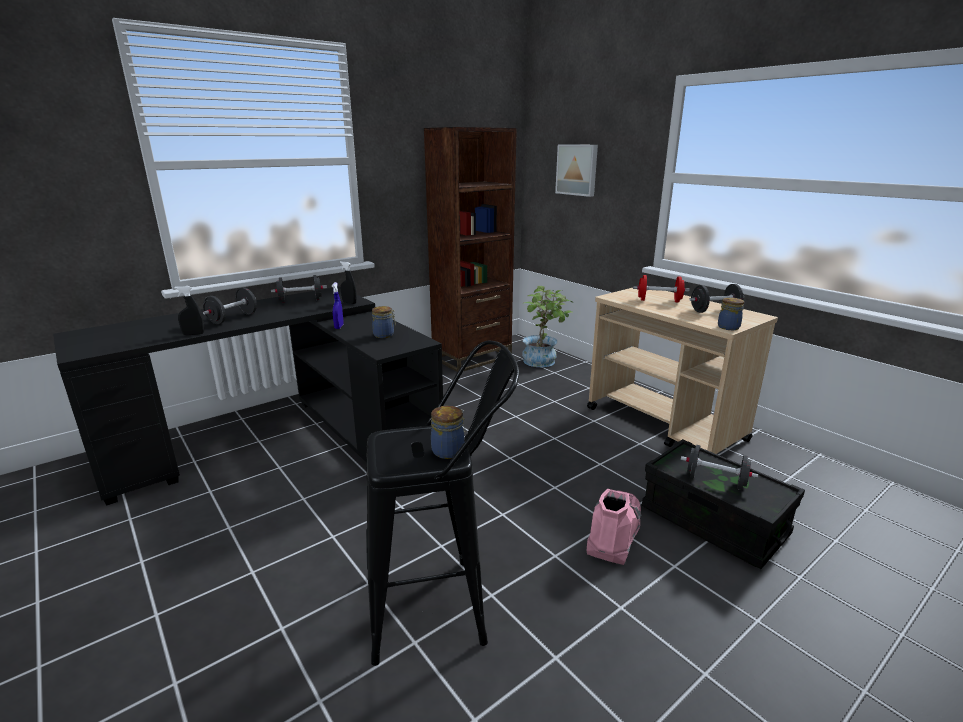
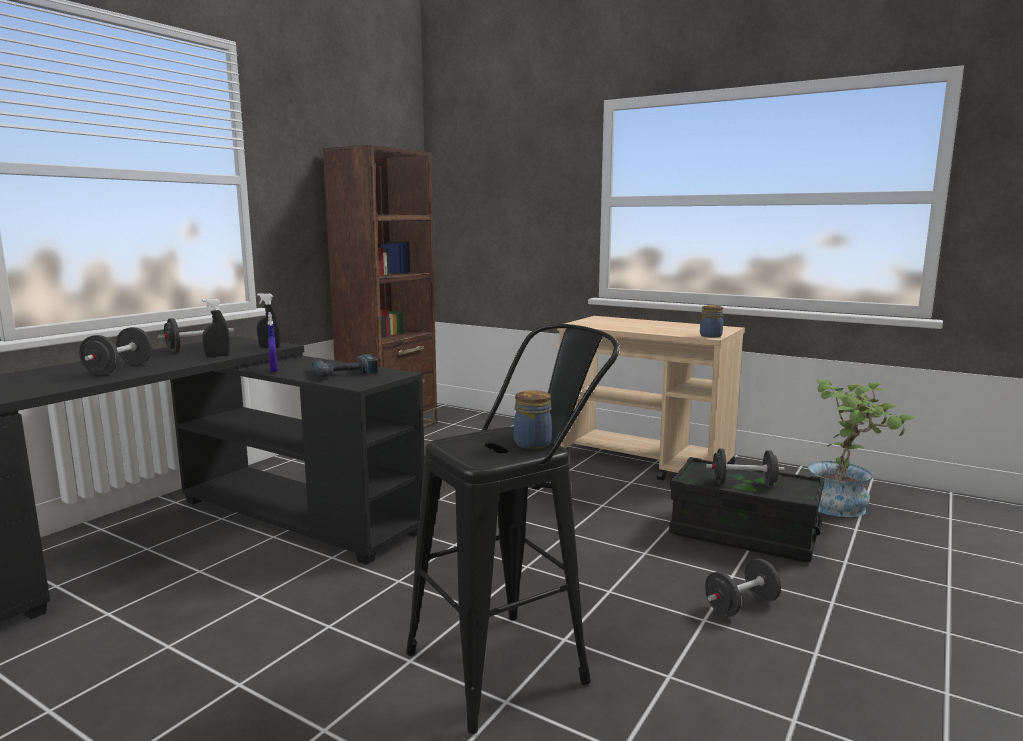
camera: 20 degrees left, 10 degrees down
black spray bottle [174,286,204,335] -> black spray bottle moved to [202,299,230,357]
jar [372,306,396,338] -> power drill [311,354,379,377]
potted plant [522,286,573,367] -> potted plant moved to [808,379,917,517]
picture [555,144,598,197] -> none
pink boot [587,489,641,565] -> none
red dumbbell [633,275,690,302] -> none
black dumbbell [689,284,744,313] -> black dumbbell moved to [705,558,781,617]

